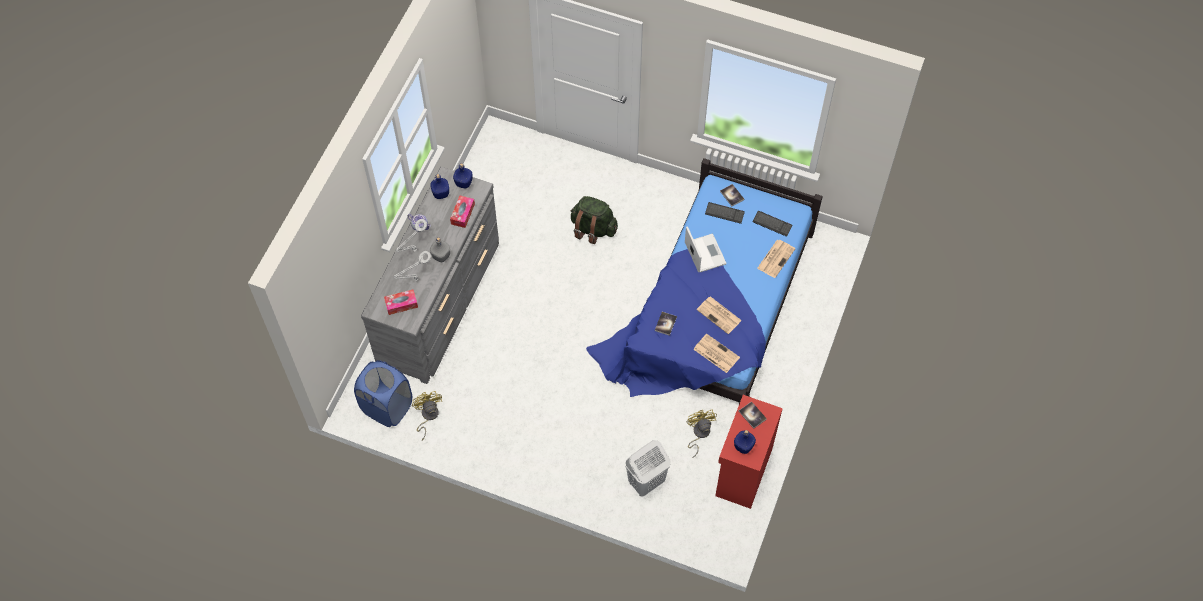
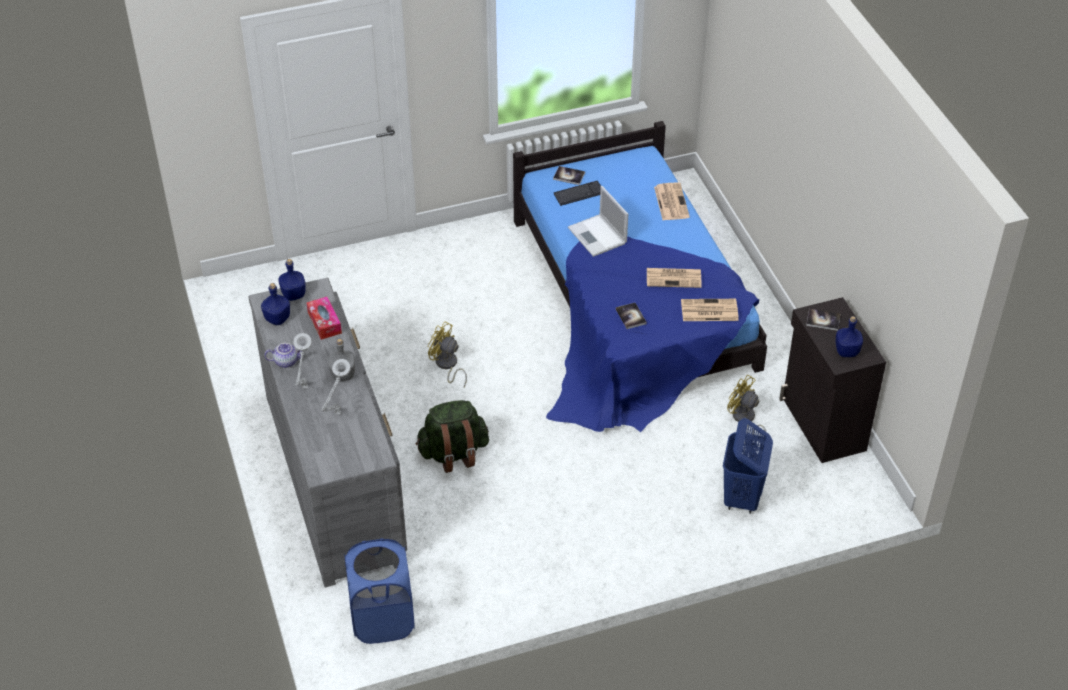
camera: 40 degrees left, 15 degrees down
tissue box [384,289,418,315] -> none
yellow fan [412,391,442,440] -> yellow fan moved to [428,321,467,387]
green backpack [571,196,618,244] -> green backpack moved to [416,400,489,473]
white laundry basket [625,440,671,497] -> blue laundry basket [723,418,773,514]
laptop [685,226,727,272] -> laptop turned 150 degrees counterclockwise [568,186,628,257]
red cabinet [715,395,783,509] -> black cabinet [779,297,886,463]
keyboard [753,211,792,237] -> none

